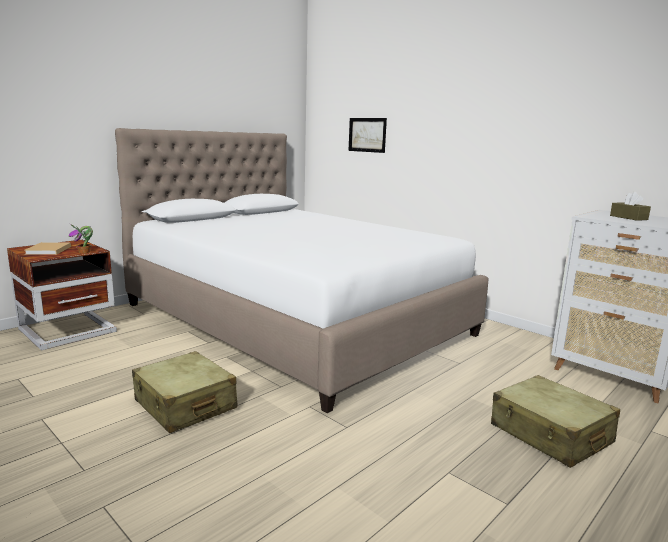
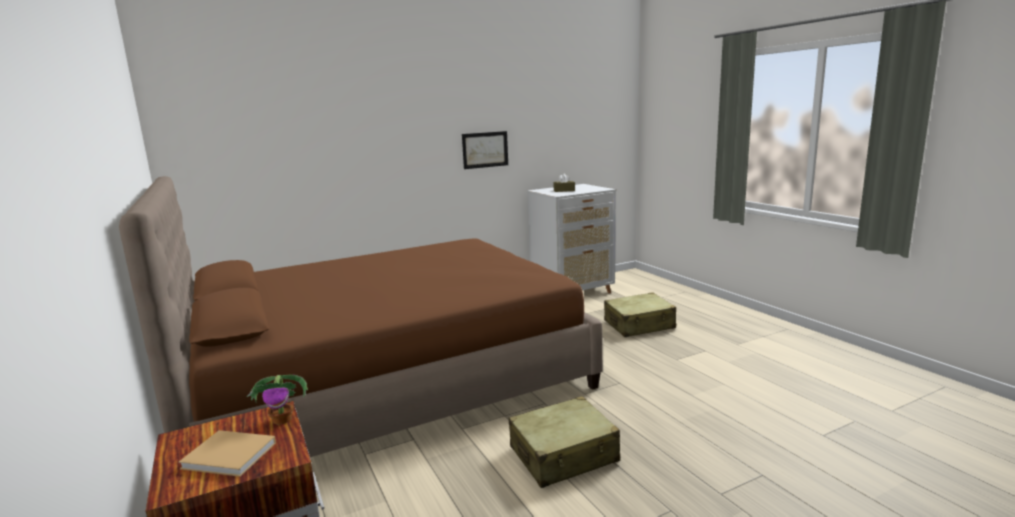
camera: 70 degrees left, 0 degrees up
white bed [115,128,489,413] -> brown bed [119,176,603,457]
picture [349,118,387,153] -> picture moved to [462,131,508,169]

